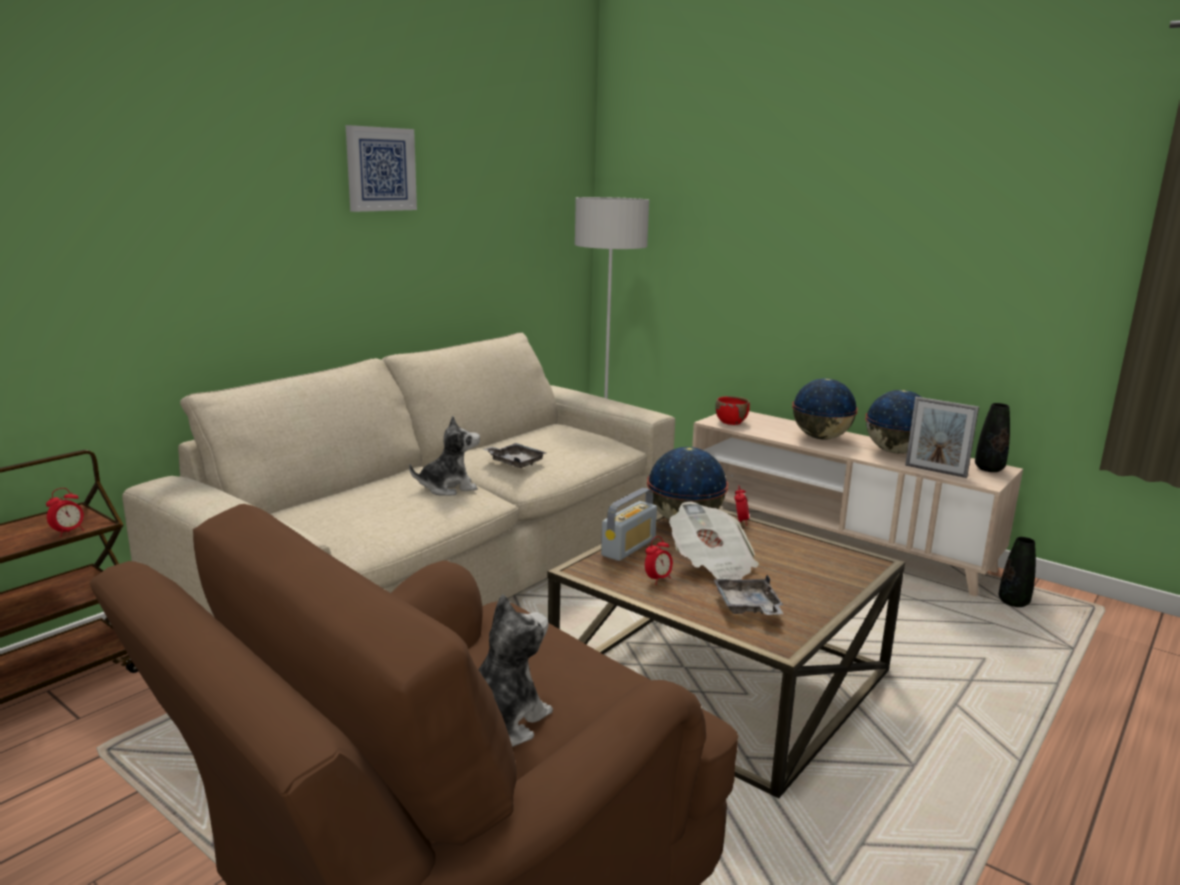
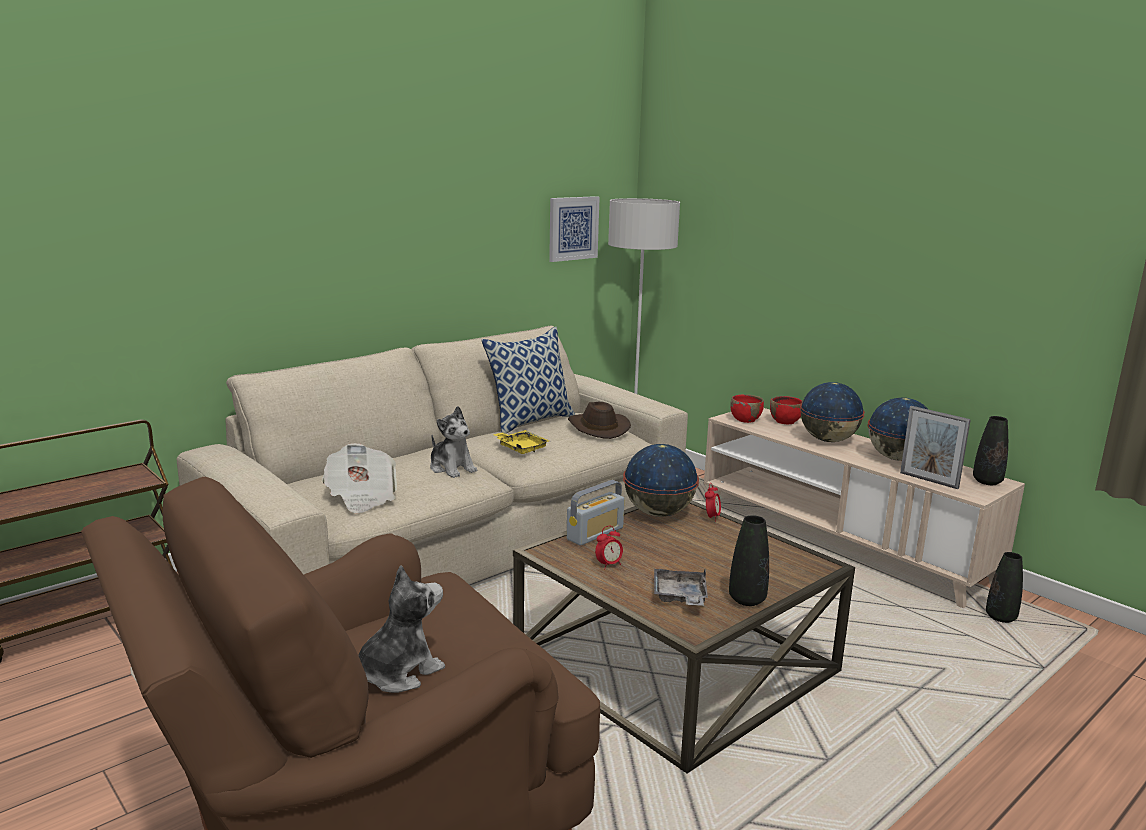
camera: 10 degrees right, 0 degrees up
alarm clock [46,488,84,537] -> none
picture [346,125,417,212] -> picture moved to [549,196,600,262]
plush toy [409,416,480,496] -> plush toy turned 60 degrees clockwise [430,406,477,478]
grey tray [483,443,546,468] -> yellow tray [493,430,549,454]
newspaper [669,502,759,580] -> newspaper moved to [322,443,397,513]
none -> pillow [481,327,575,434]
none -> brown hat [568,402,631,439]
none -> black vase [729,515,769,606]
none -> red bowl [770,396,803,424]

